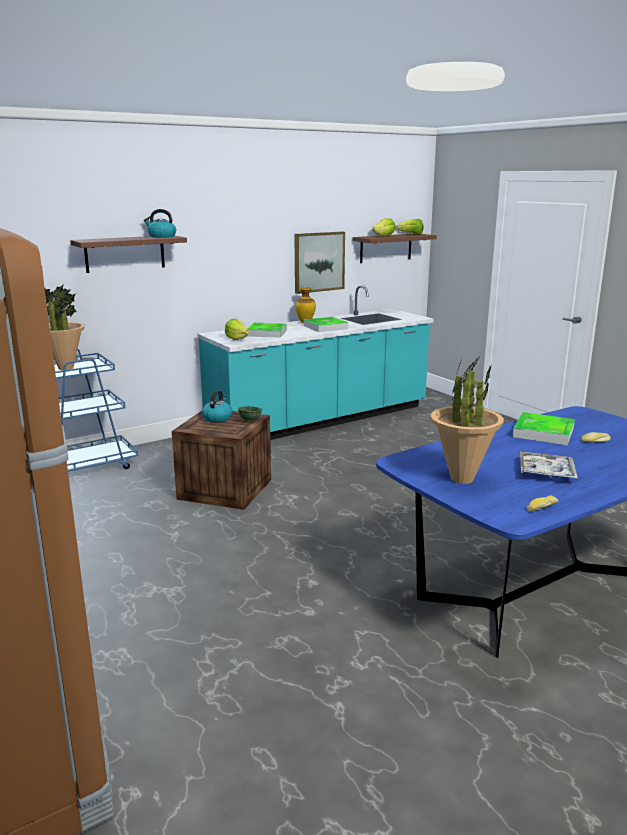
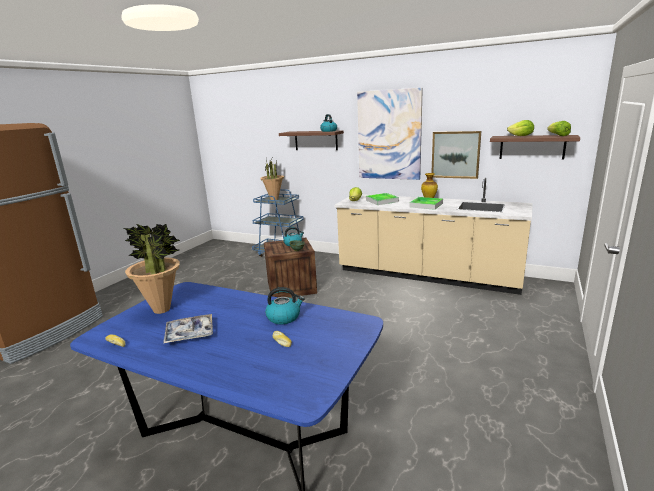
camera: 60 degrees right, 0 degrees up
turquoise counter [197,285,434,440] -> beige counter [335,177,533,295]
tray [513,412,575,445] -> kettle [265,287,305,324]
none -> picture [357,88,423,180]

